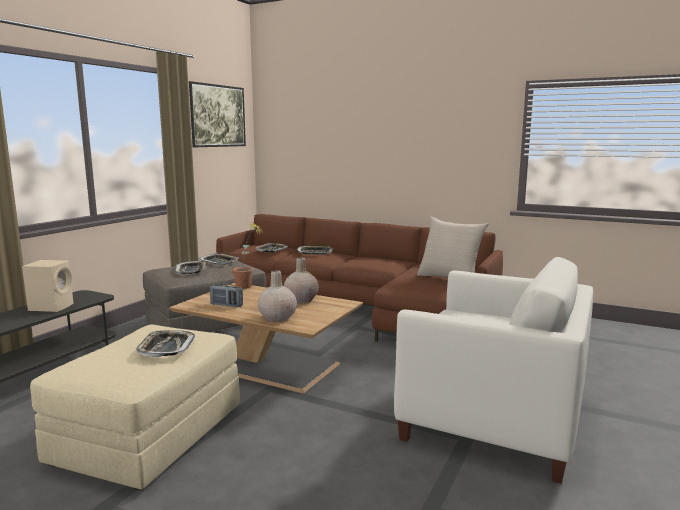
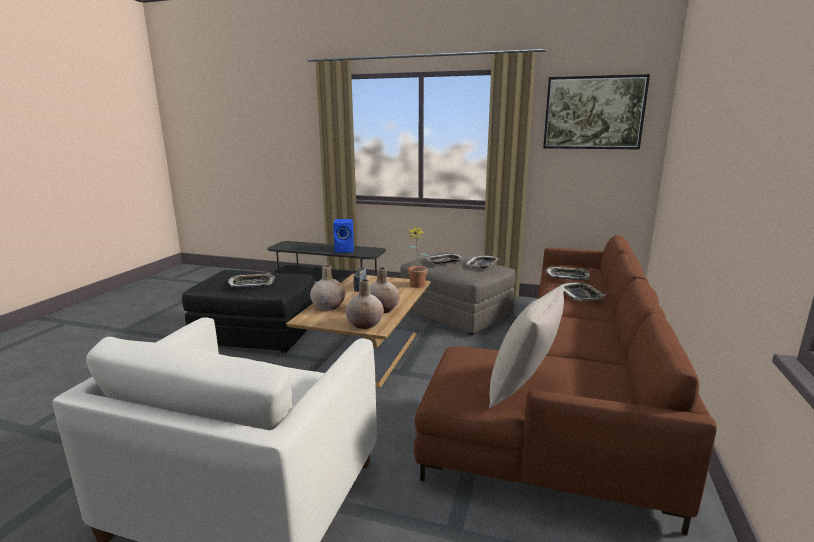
camera: 80 degrees right, 5 degrees up
beige speaker [22,260,73,312] -> blue speaker [333,219,354,253]
beige ottoman [30,325,240,490] -> black ottoman [182,270,314,353]
none -> beige vase [346,279,384,329]

